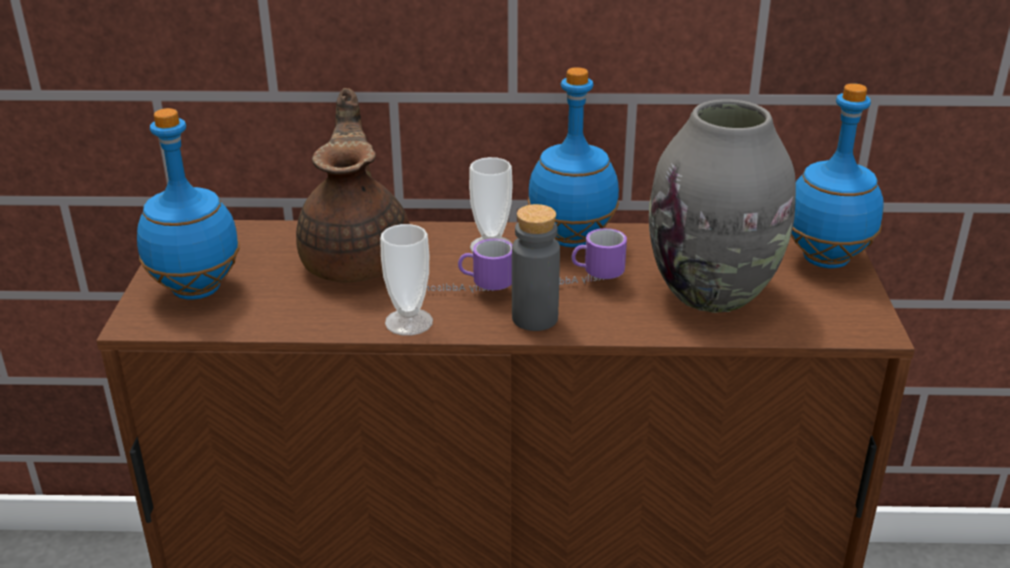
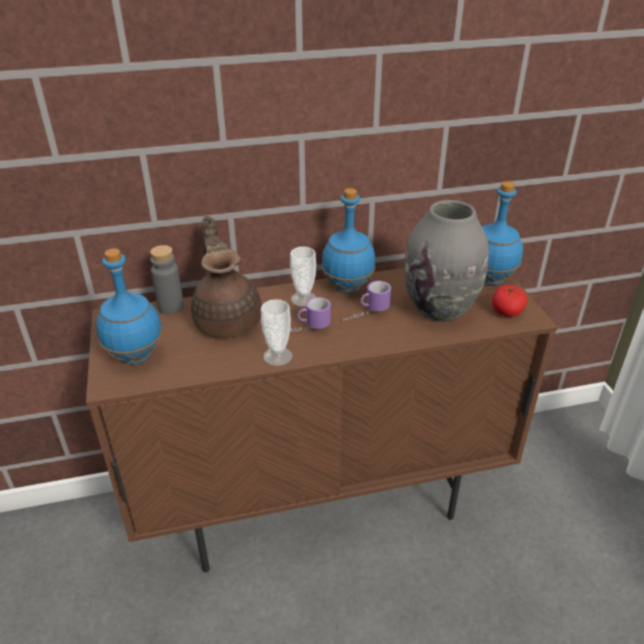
camera: 15 degrees left, 5 degrees up
grey bottle [512,204,560,331] -> grey bottle moved to [150,245,184,314]
none -> tomato [492,285,527,317]

